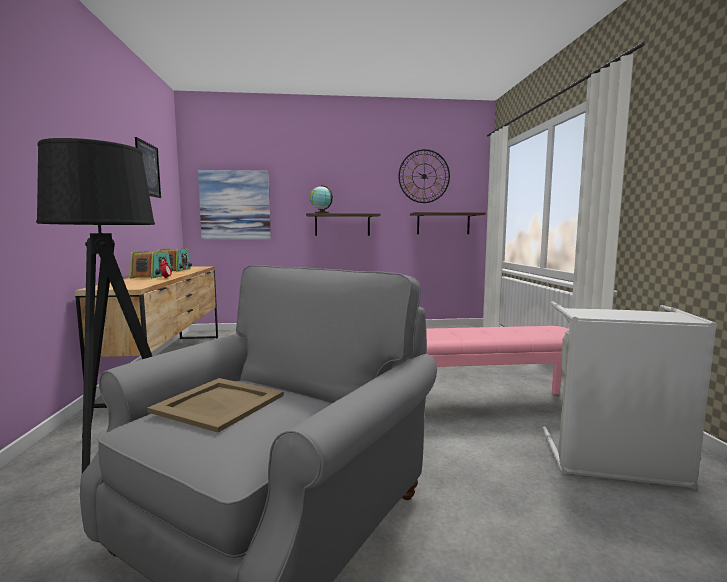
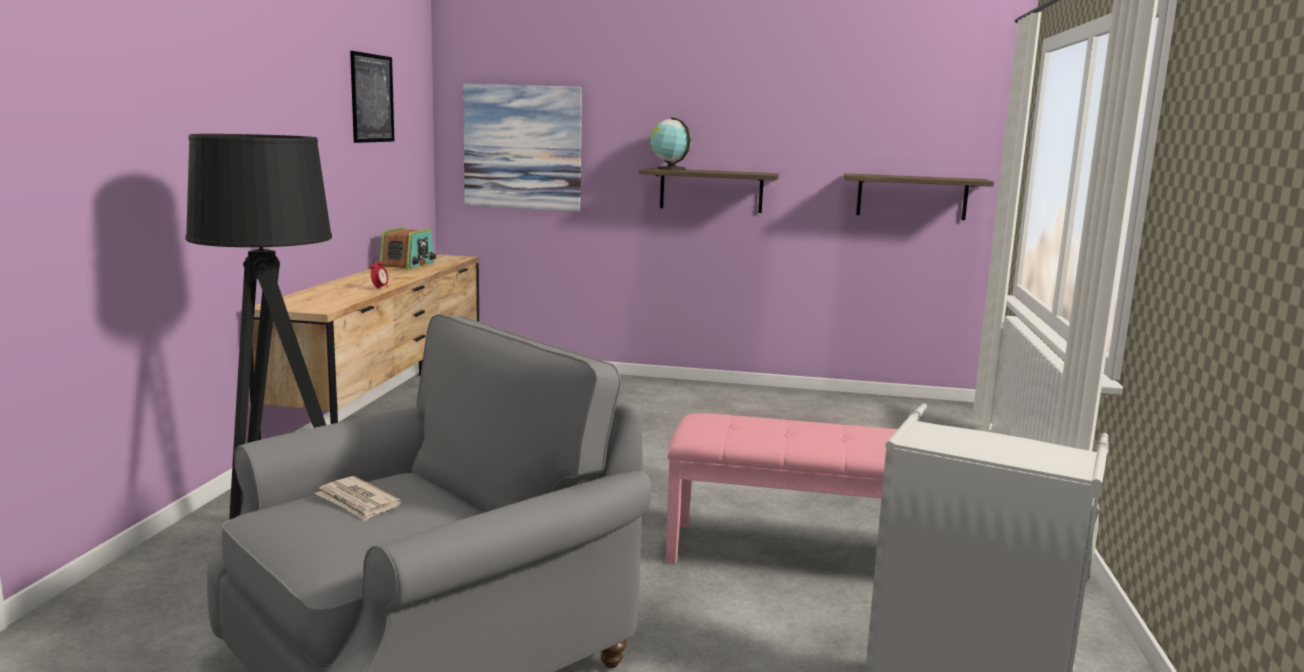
camera: 15 degrees right, 5 degrees up
radio [130,251,173,279] -> none
beige tray [147,378,284,433] -> newspaper [314,476,402,521]
wall clock [398,149,450,203] -> none

